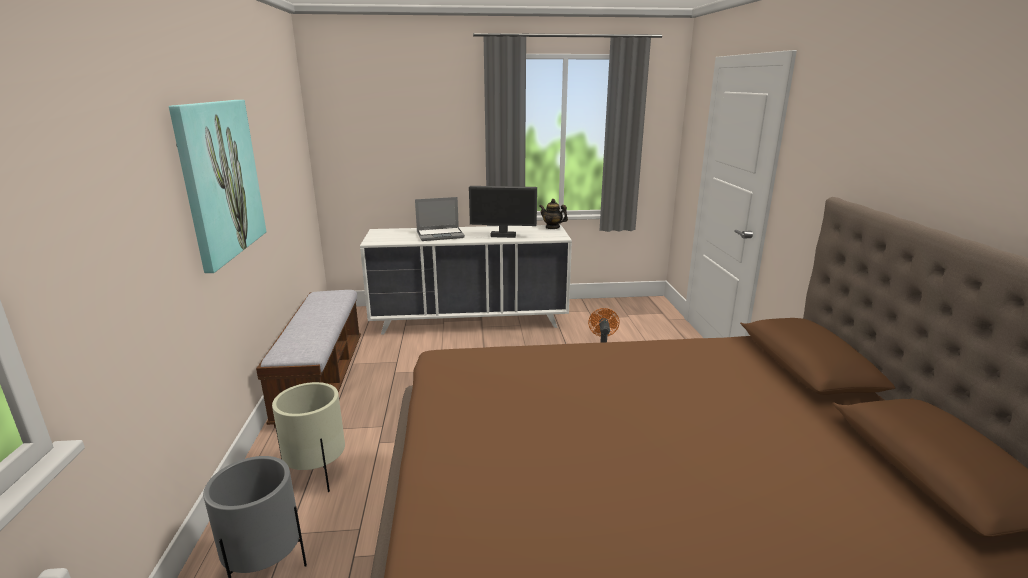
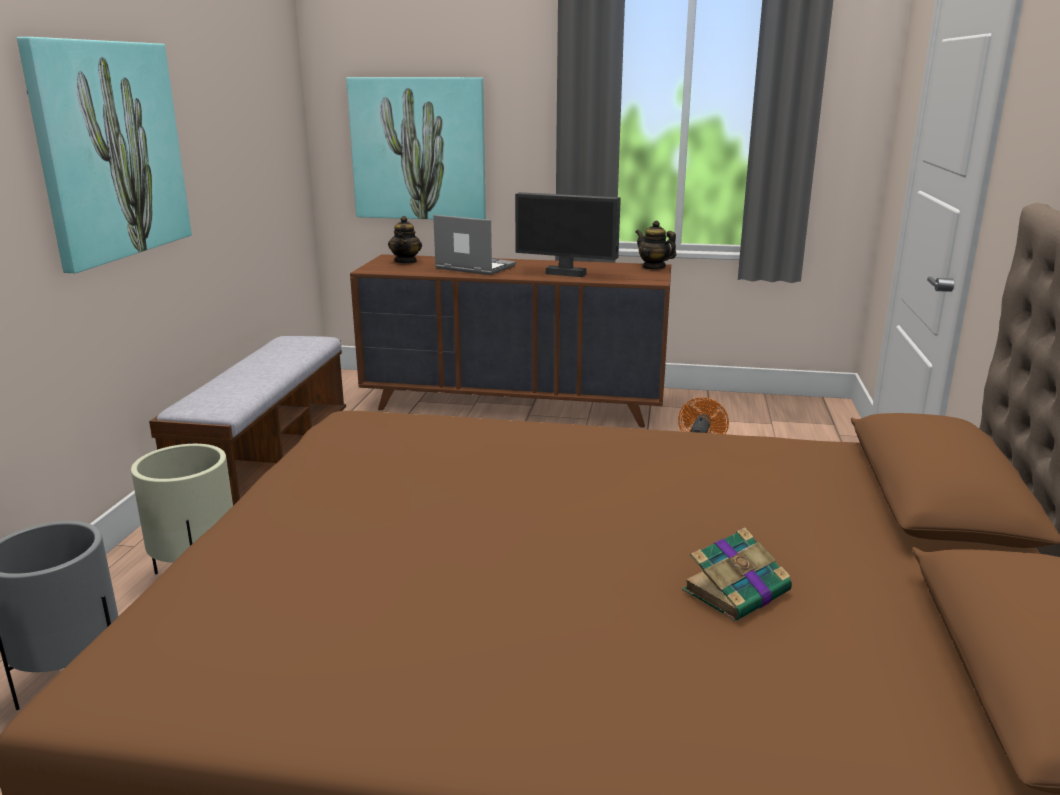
camera: 15 degrees right, 0 degrees up
white dresser [360,225,572,335] -> brown dresser [350,254,671,428]
laptop [415,197,465,241] -> laptop turned 150 degrees counterclockwise [433,215,516,275]
none -> picture [346,77,486,219]
none -> teapot [388,216,422,264]
none -> book [682,527,792,622]

